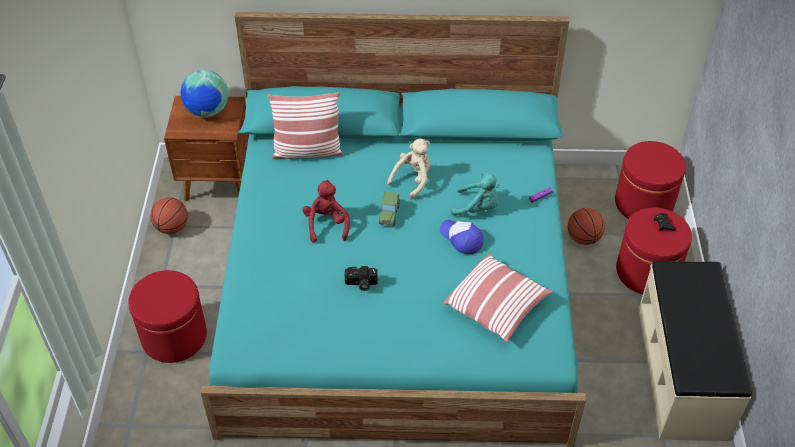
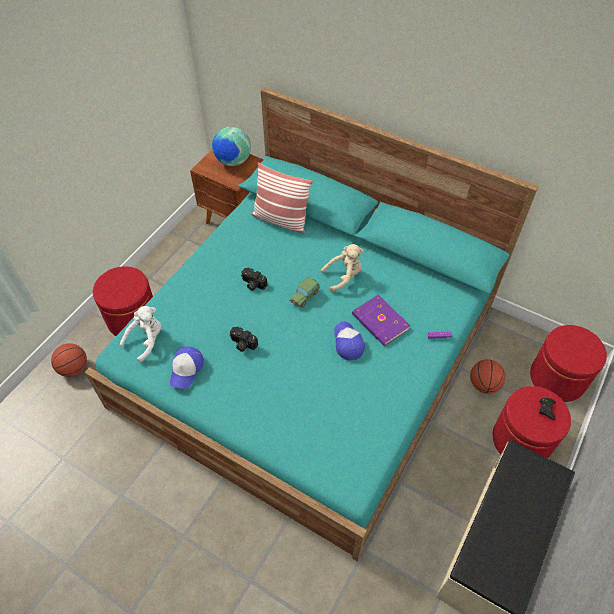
camera: 30 degrees right, 5 degrees up
basketball [150,197,188,234] -> basketball moved to [51,343,87,377]
red plush toy [303,180,350,243] -> camera [241,268,267,291]
pillow [443,254,552,342] -> none
turquoise plush toy [451,172,499,216] -> purple book [352,295,410,346]
none -> white plush toy [120,306,161,362]
none -> cap [170,347,204,389]

